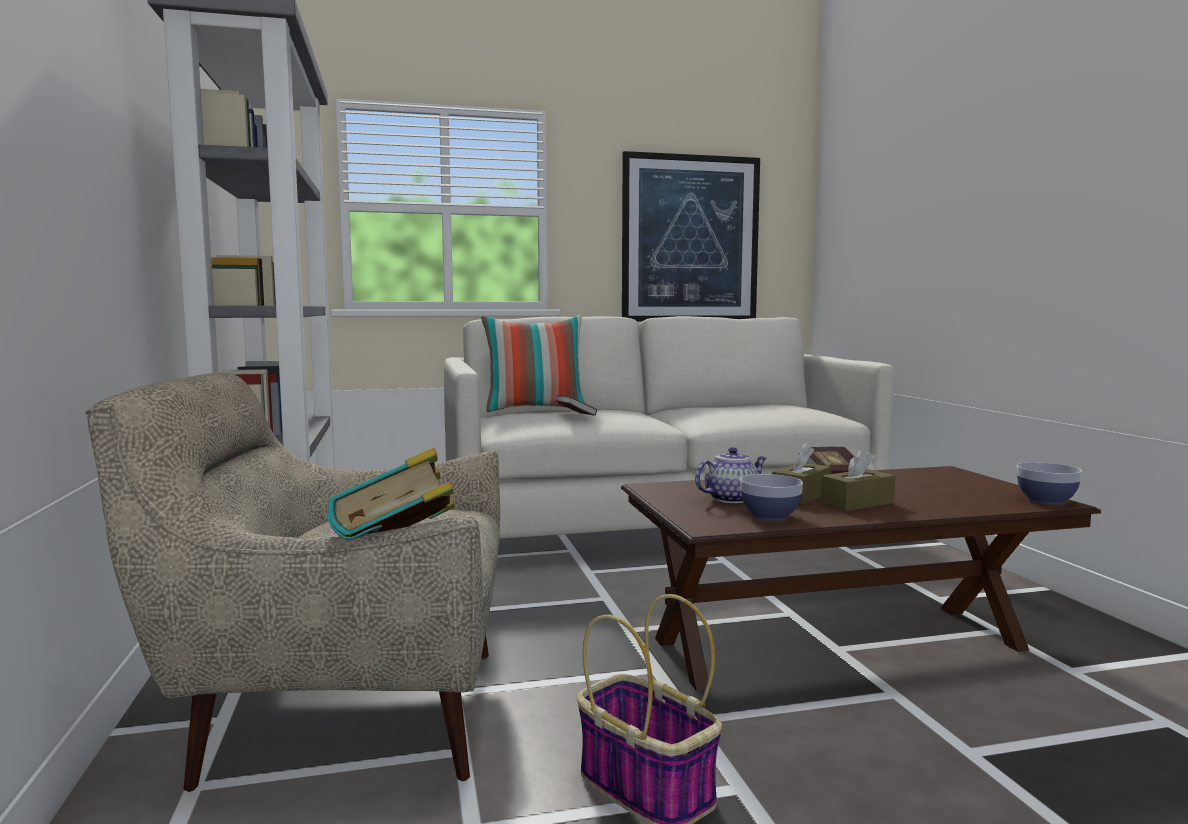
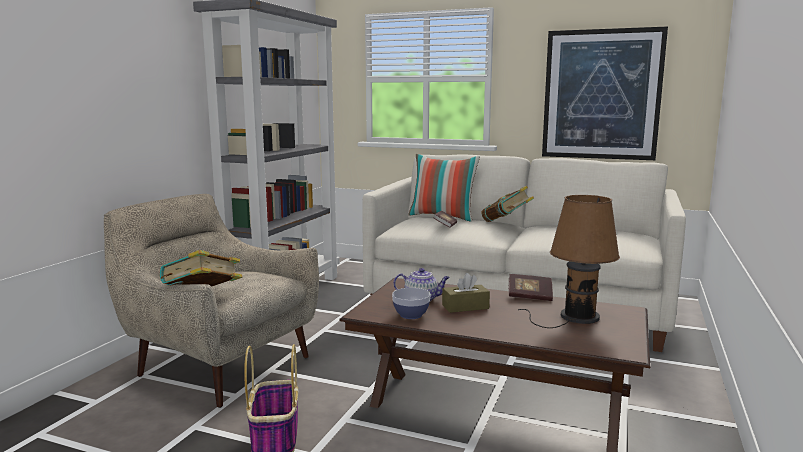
camera: 35 degrees right, 5 degrees up
brown tissue box [820,448,895,511] -> none
bowl [1017,462,1082,505] -> none
none -> book [481,186,534,222]
none -> brown table lamp [518,195,620,328]

